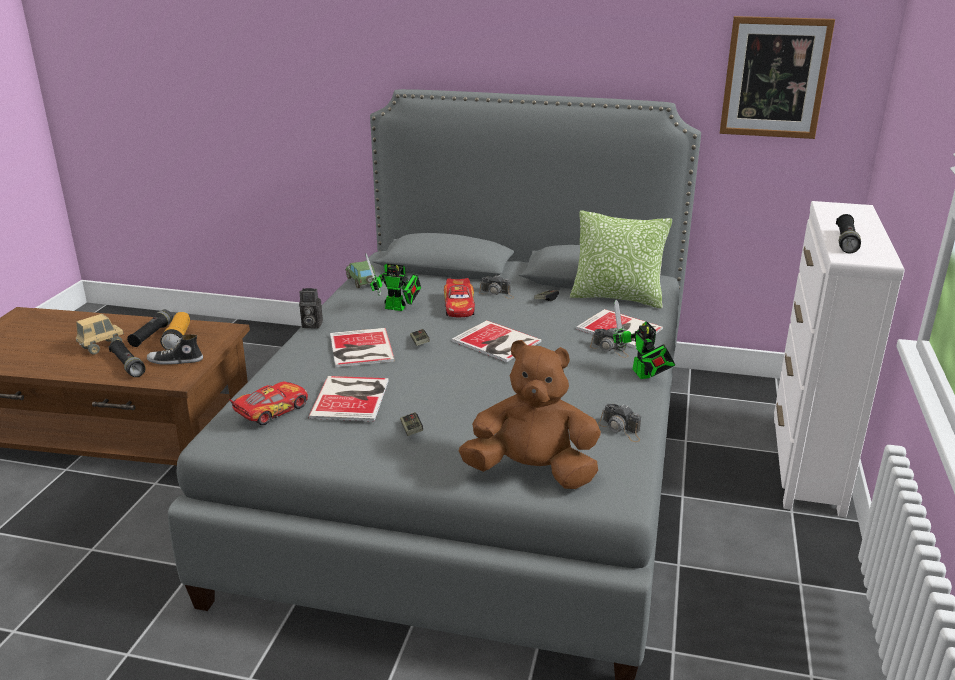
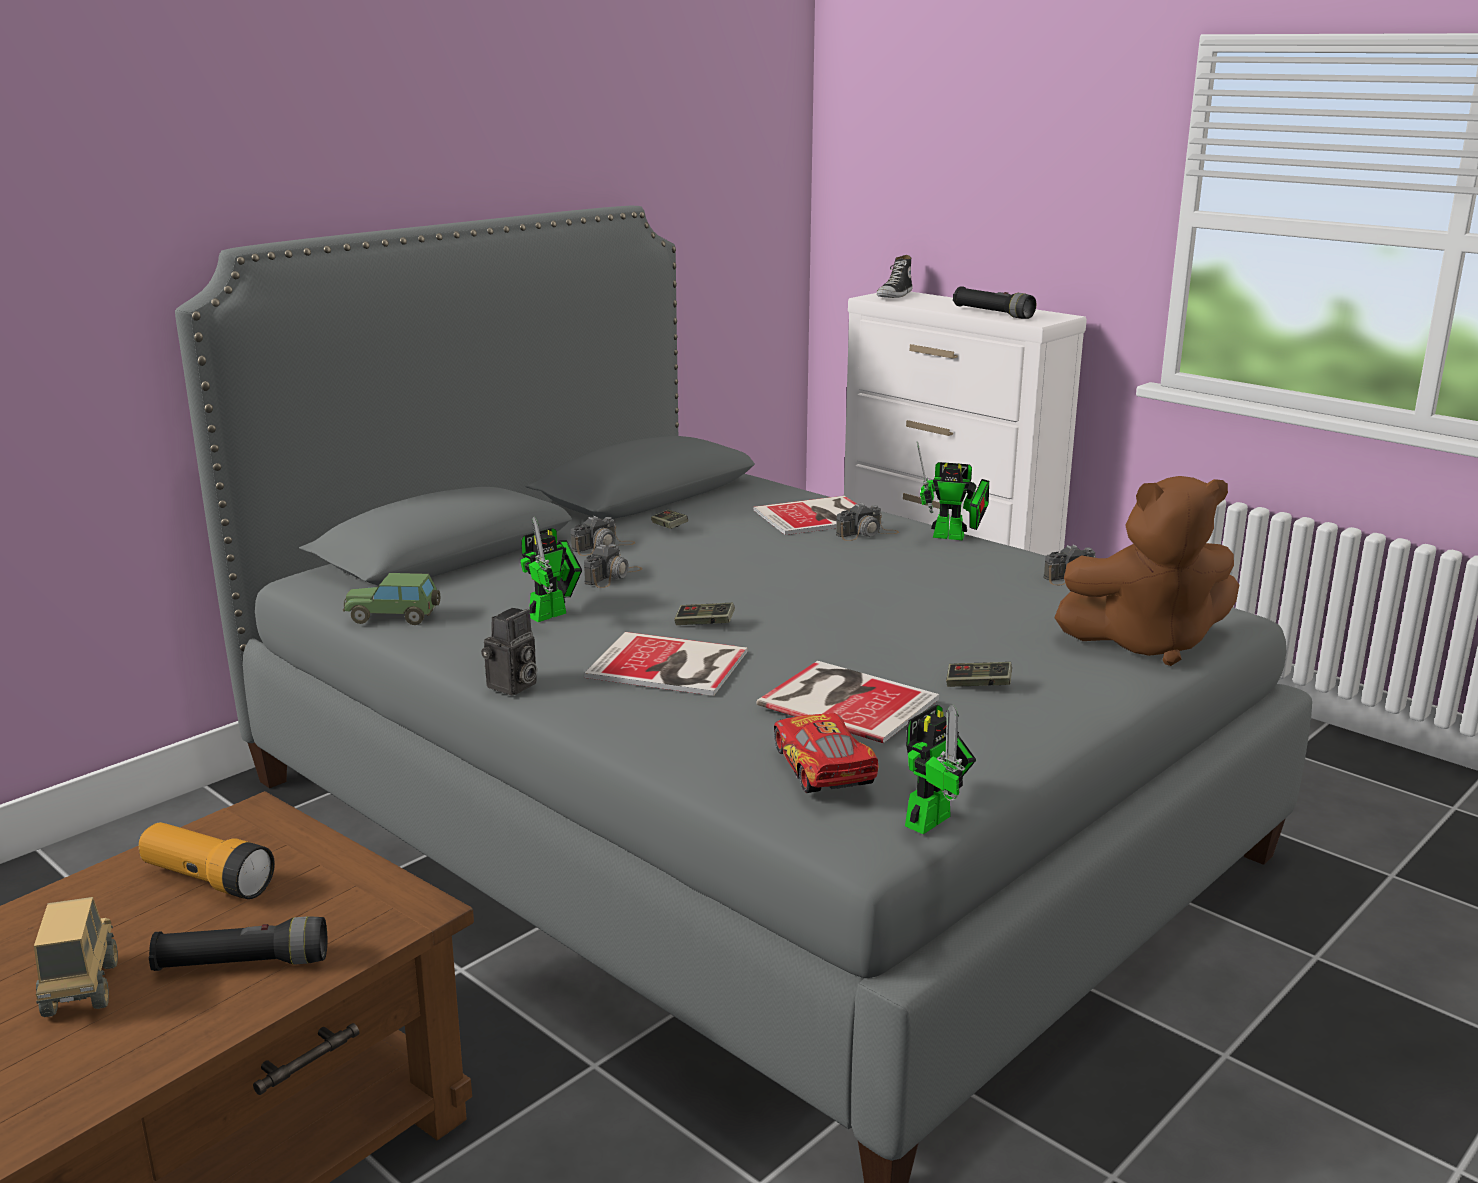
camera: 60 degrees left, 5 degrees down
black flashlight [127,309,173,347] -> none
shoe [147,334,203,365] -> shoe moved to [877,255,913,298]
toy car [444,278,475,317] -> camera [584,544,642,588]
book [452,320,542,362] -> none
brown plush toy [459,340,601,489] -> brown plush toy turned 135 degrees counterclockwise [1054,476,1239,666]
pillow [570,210,672,309] -> none
picture [720,16,835,139] -> none
none -> toy robot [905,704,976,834]

